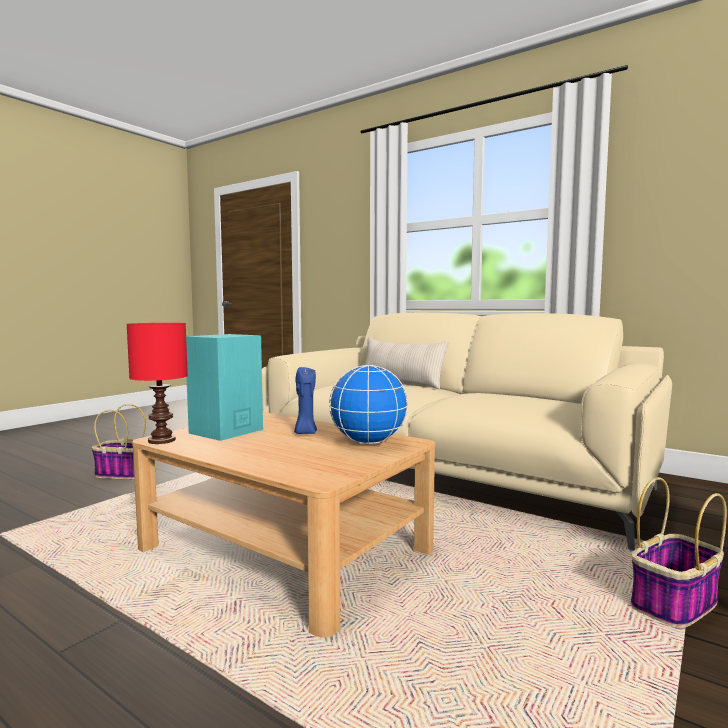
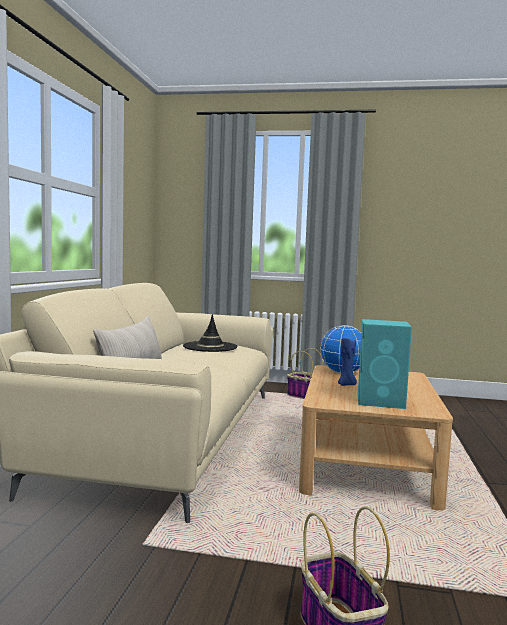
camera: 115 degrees left, 0 degrees up
red table lamp [127,323,188,444] -> none
none -> black hat [183,314,237,352]

